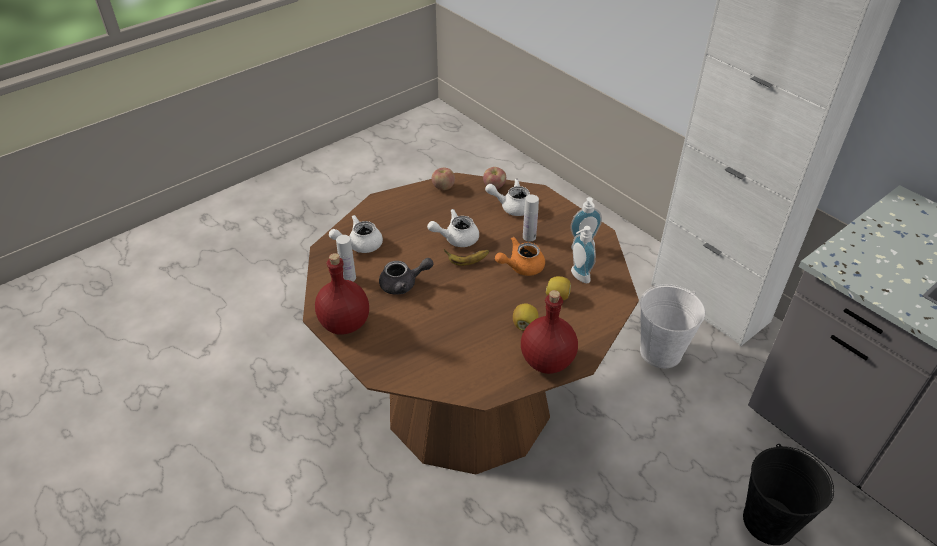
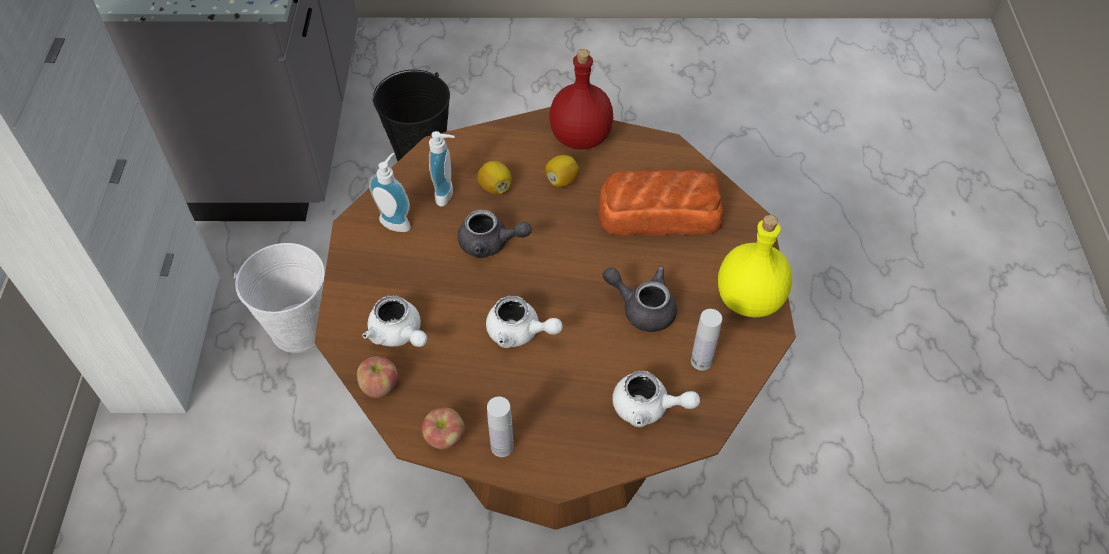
camera: 140 degrees left, 10 degrees up
red bottle [315,253,369,335] -> yellow bottle [718,215,792,317]
banana [444,249,489,266] -> none
orange teapot [495,237,545,276] -> grey teapot [458,209,532,258]
white bottle [523,195,539,242] -> white bottle moved to [487,397,514,457]
none -> bread [598,169,723,236]

